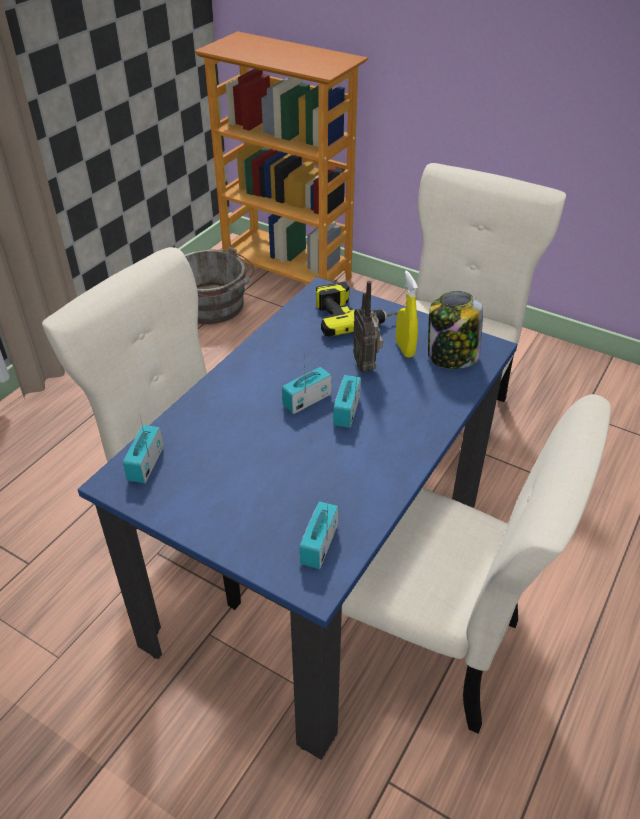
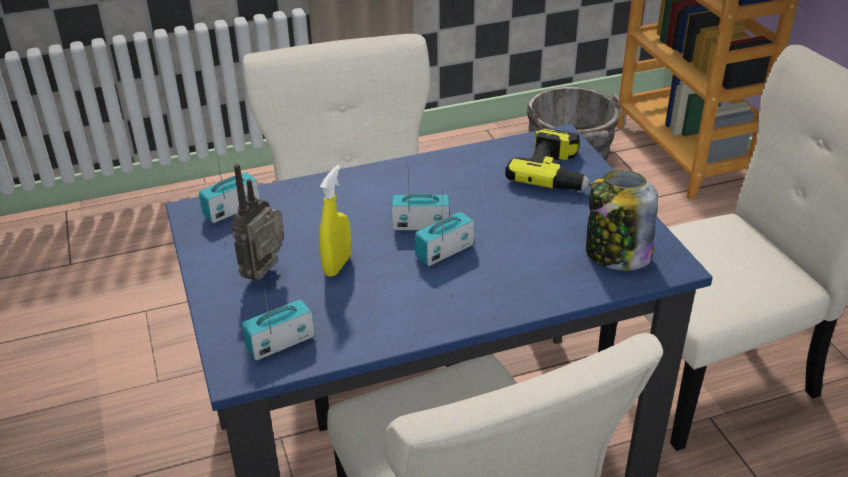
camera: 40 degrees right, 5 degrees down
radio [353,281,383,373] -> radio moved to [231,164,284,281]
yellow spray bottle [396,271,418,358] -> yellow spray bottle moved to [319,165,351,277]

